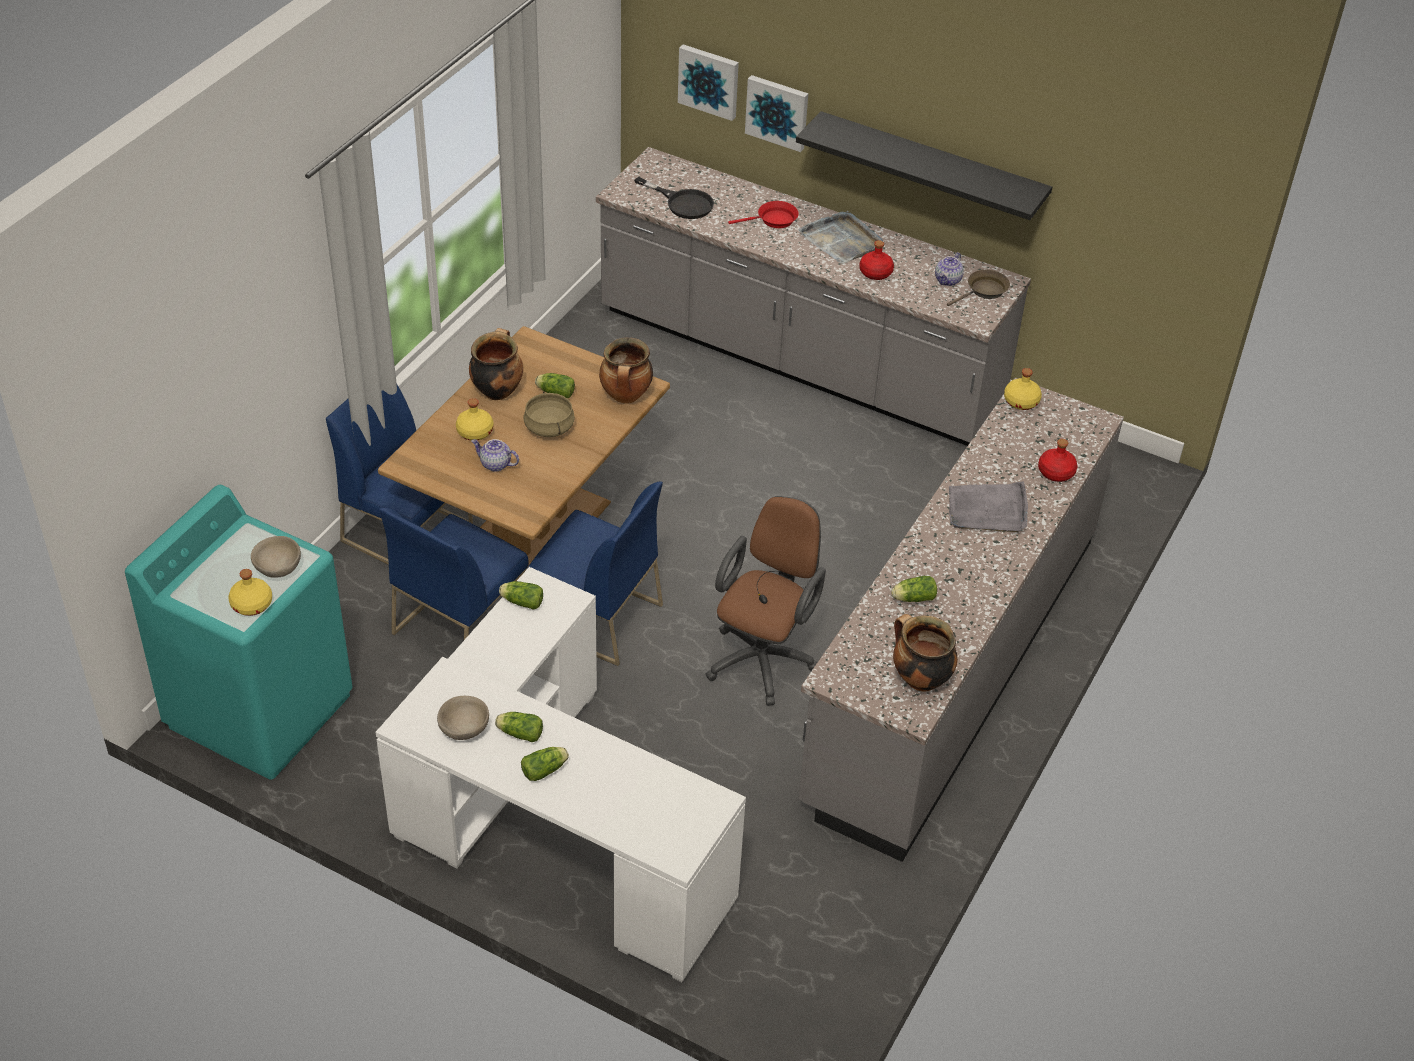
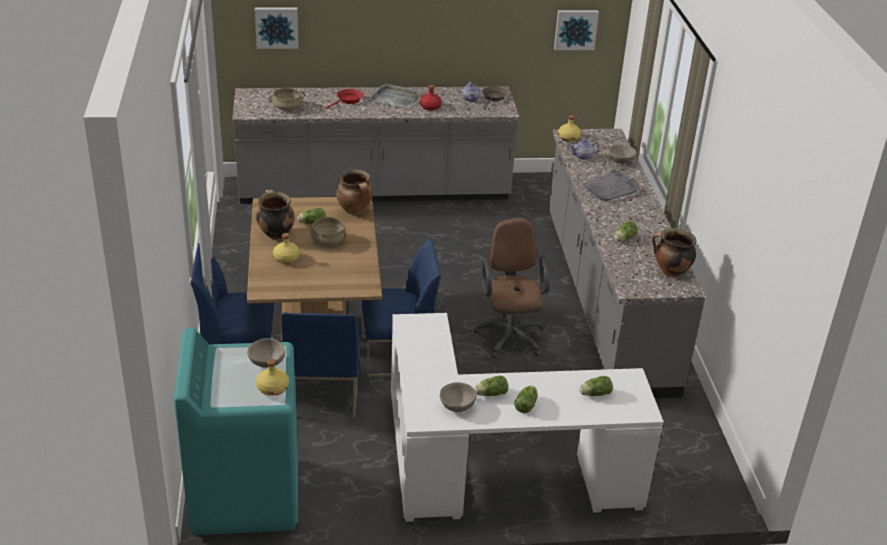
camera: 35 degrees left, 10 degrees down
teapot [471,439,519,471] -> teapot moved to [569,140,599,160]
lettuce [499,581,543,610] -> lettuce moved to [579,376,613,396]
black frying pan [634,177,714,219] -> beige cooking pot [269,88,305,111]
picture [745,75,808,152] -> picture moved to [554,10,599,50]
black shelf [796,111,1052,220] -> none
red bottle [1038,439,1077,482] -> beige bowl [609,145,637,164]

